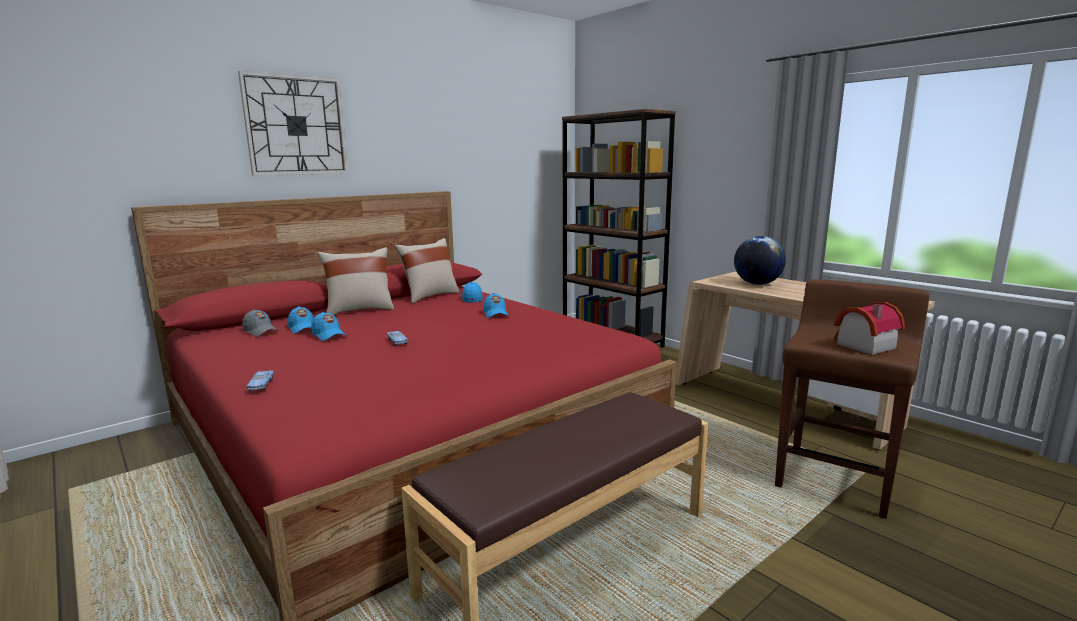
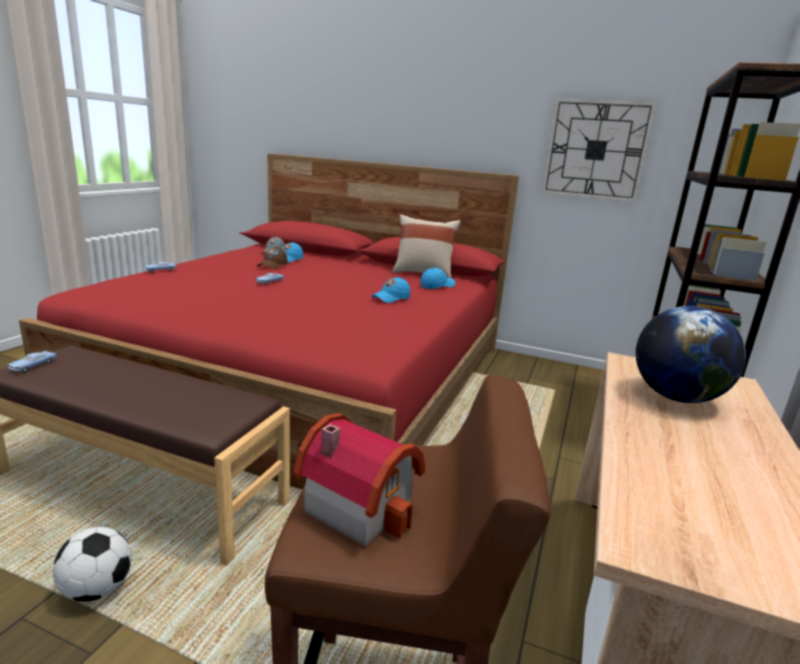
camera: 60 degrees right, 5 degrees up
wall clock [238,71,348,176] -> wall clock moved to [542,98,657,202]
blue cap [311,312,346,341] -> brown cap [257,247,288,269]
beige pillow [317,247,394,315] -> none
none -> blue toy car [8,351,57,373]
none -> football [53,527,132,601]

